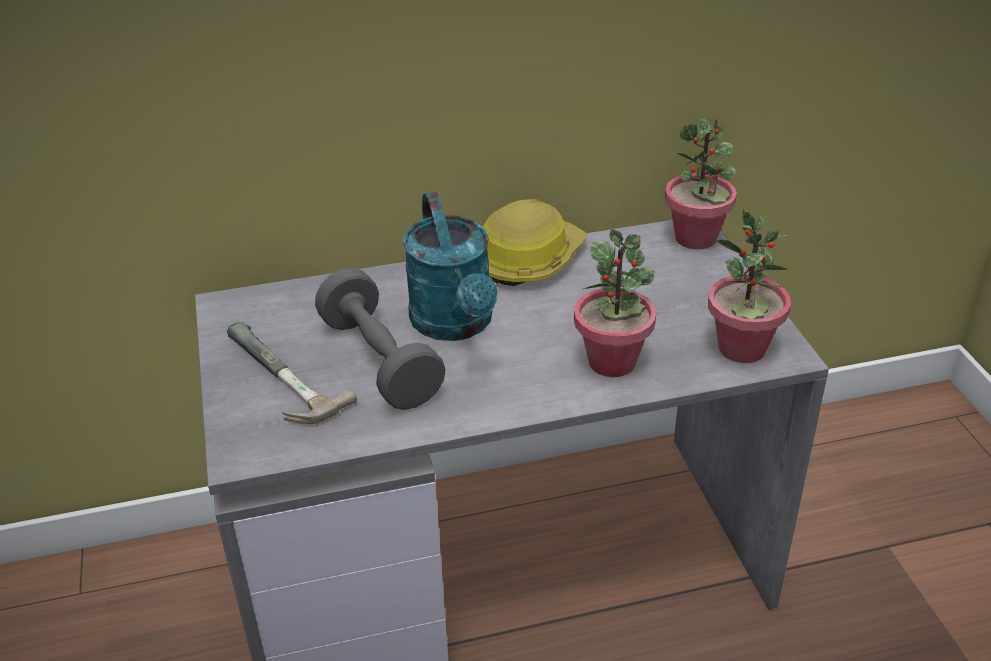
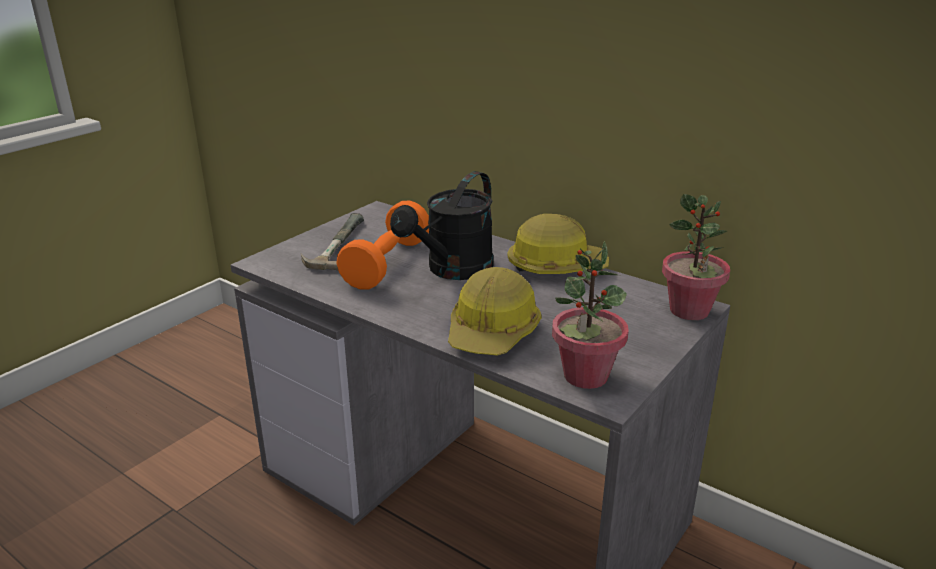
camera: 50 degrees right, 10 degrees down
grey dumbbell [315,268,446,410] -> orange dumbbell [336,200,429,290]
turquoise watering can [403,192,498,341] -> black watering can [390,171,494,280]
potted plant [574,229,656,377] -> hard hat [448,267,542,356]

